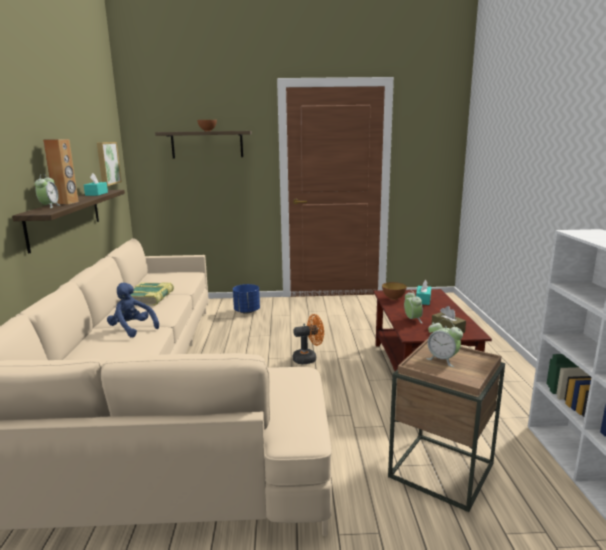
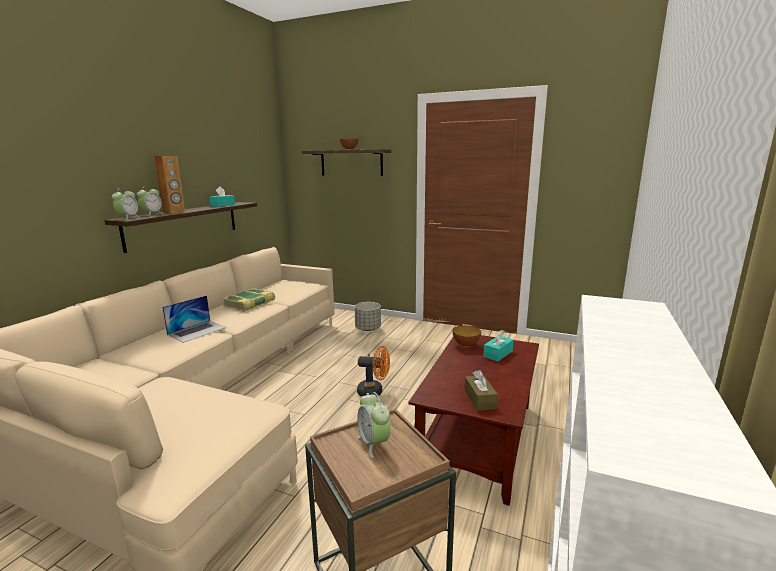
camera: 25 degrees right, 0 degrees up
picture [97,142,122,186] -> none
blue plush toy [107,283,159,338] -> laptop [162,295,227,343]
blue planter [233,284,260,314] -> grey planter [354,302,381,331]
alarm clock [404,291,423,323] -> alarm clock moved to [112,188,139,220]

